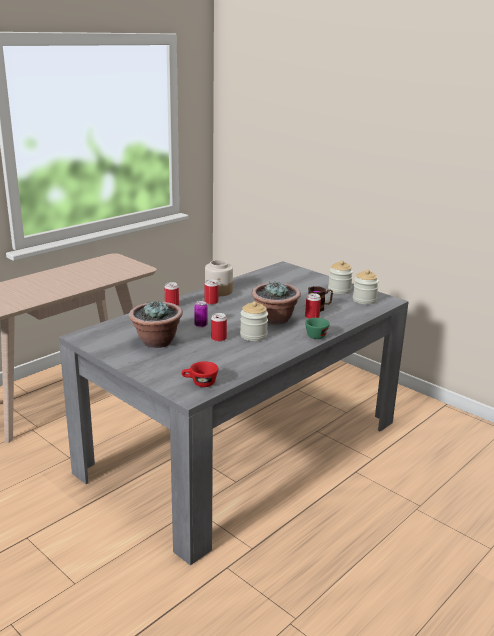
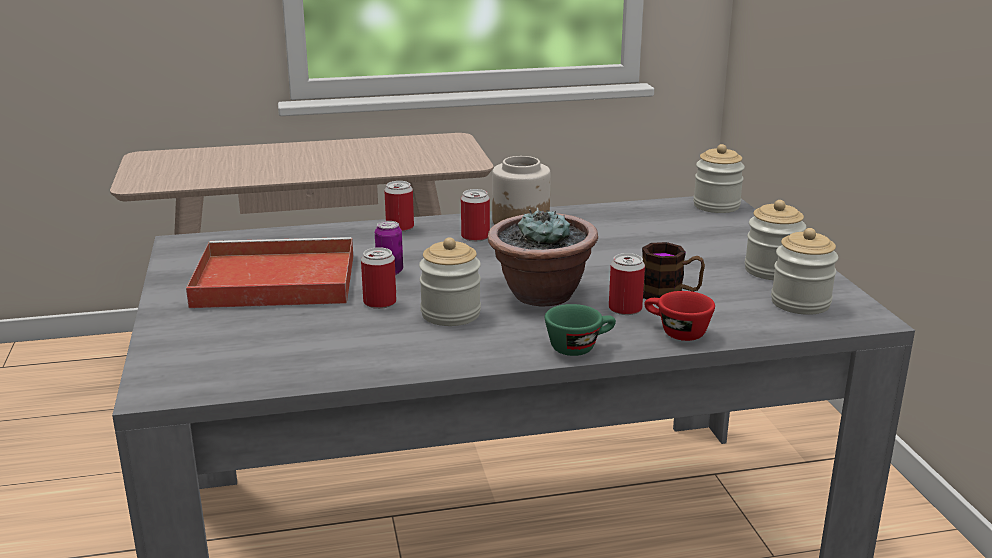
camera: 35 degrees right, 0 degrees up
potted plant [129,300,183,348] -> red tray [186,237,354,308]
red cup [181,361,218,387] -> red cup moved to [644,291,715,341]
none -> jar [693,144,745,213]

